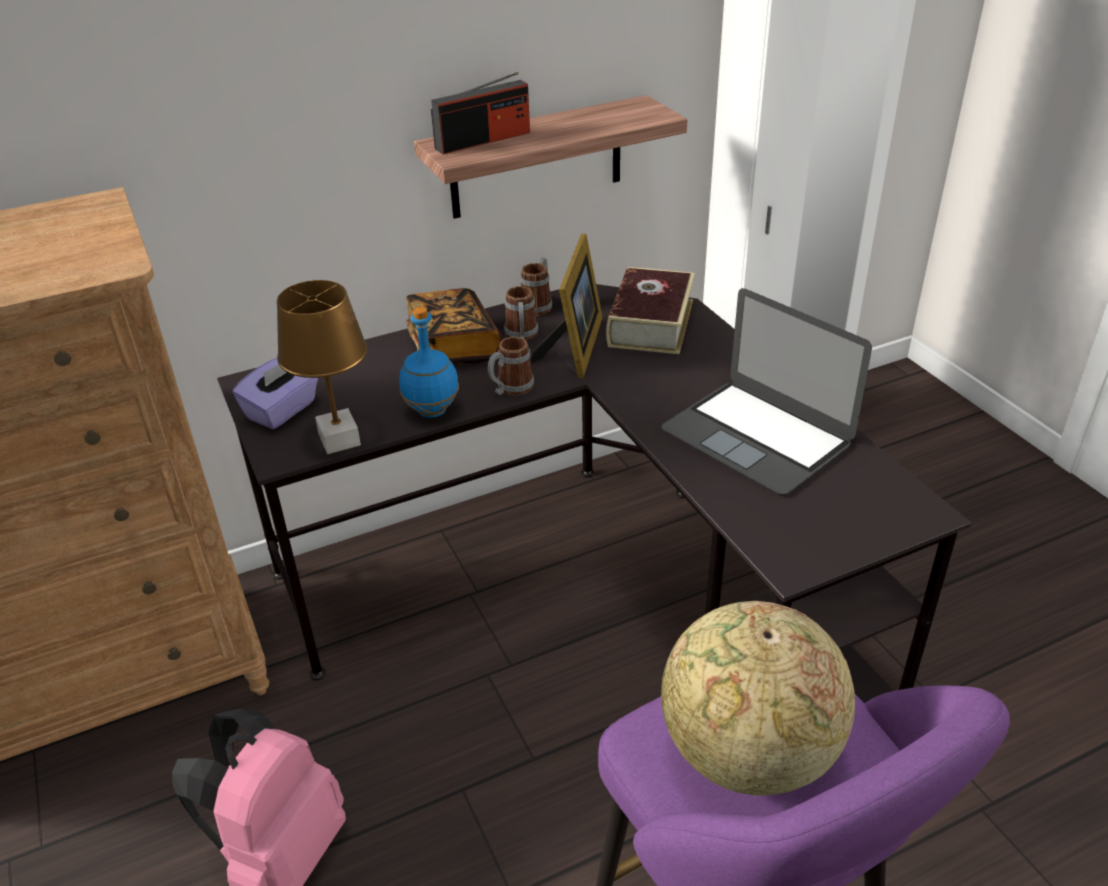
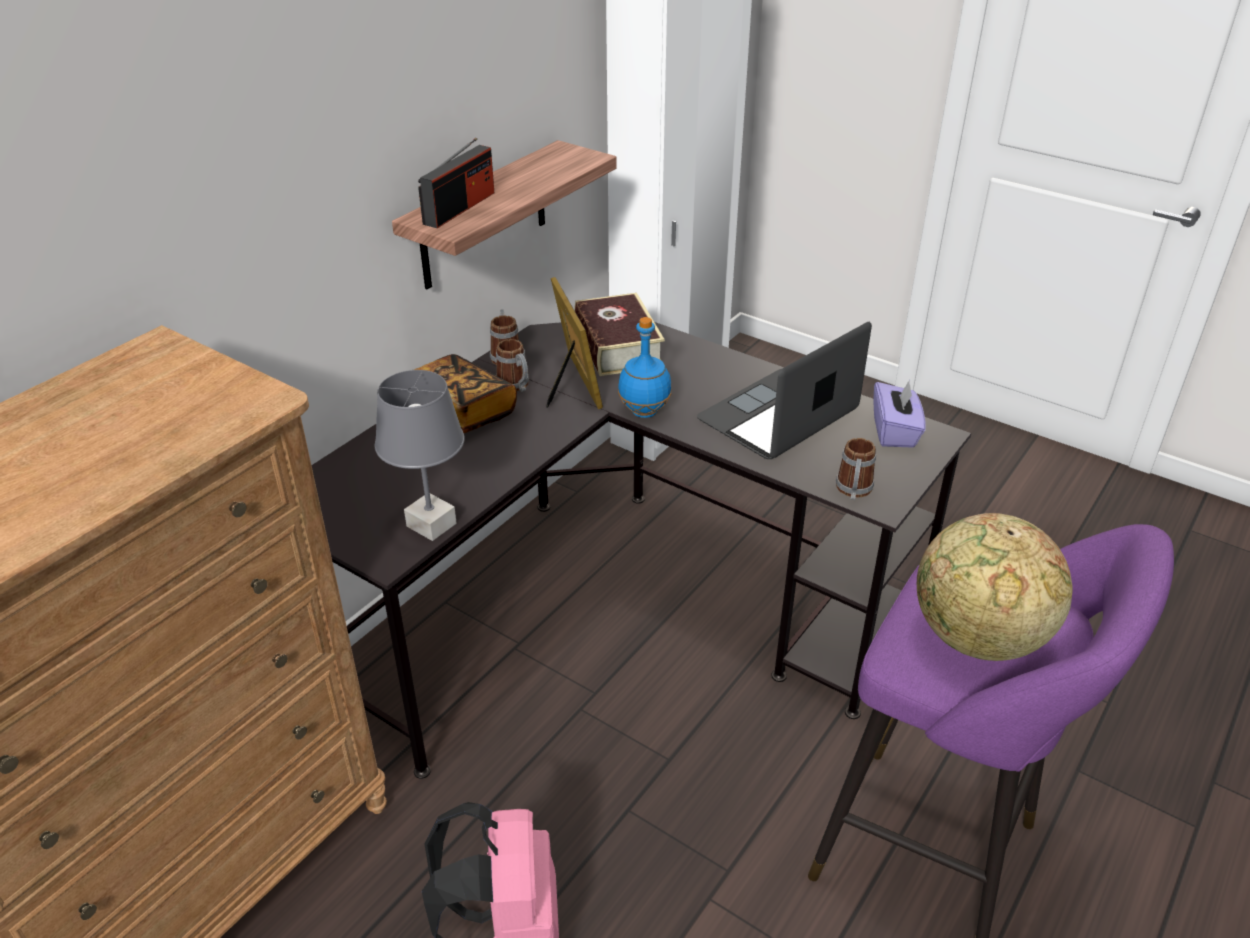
camera: 30 degrees left, 0 degrees up
purple tissue box [232,358,318,429] -> purple tissue box moved to [873,380,926,448]
brown table lamp [277,280,367,454] -> grey table lamp [375,370,465,541]
blue bottle [399,307,459,418] -> blue bottle moved to [618,317,672,418]
mug [488,337,534,395] -> mug moved to [836,438,876,500]
laptop [662,288,872,495] -> laptop turned 120 degrees clockwise [697,322,872,459]

